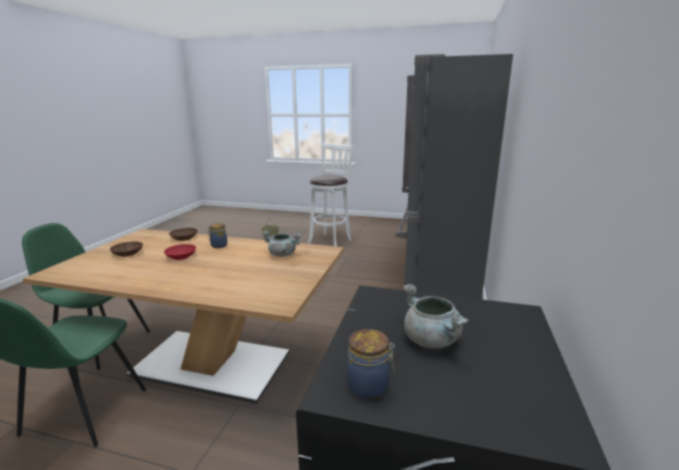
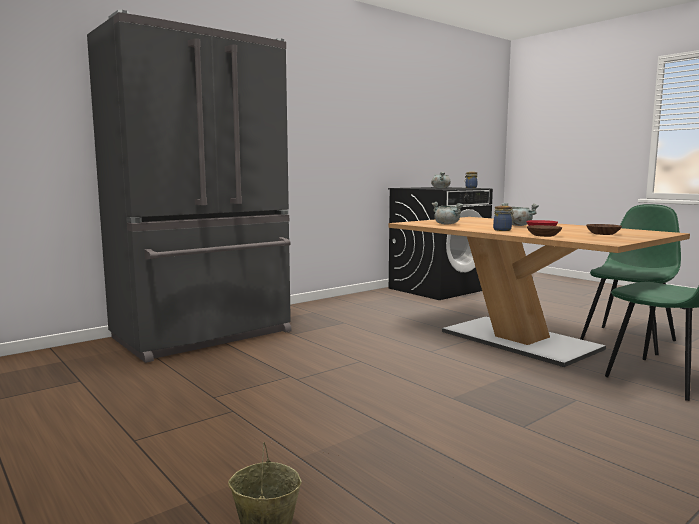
camera: 145 degrees left, 10 degrees down
white stool [308,143,354,247] -> none
none -> grey cooking pot [502,203,539,226]

